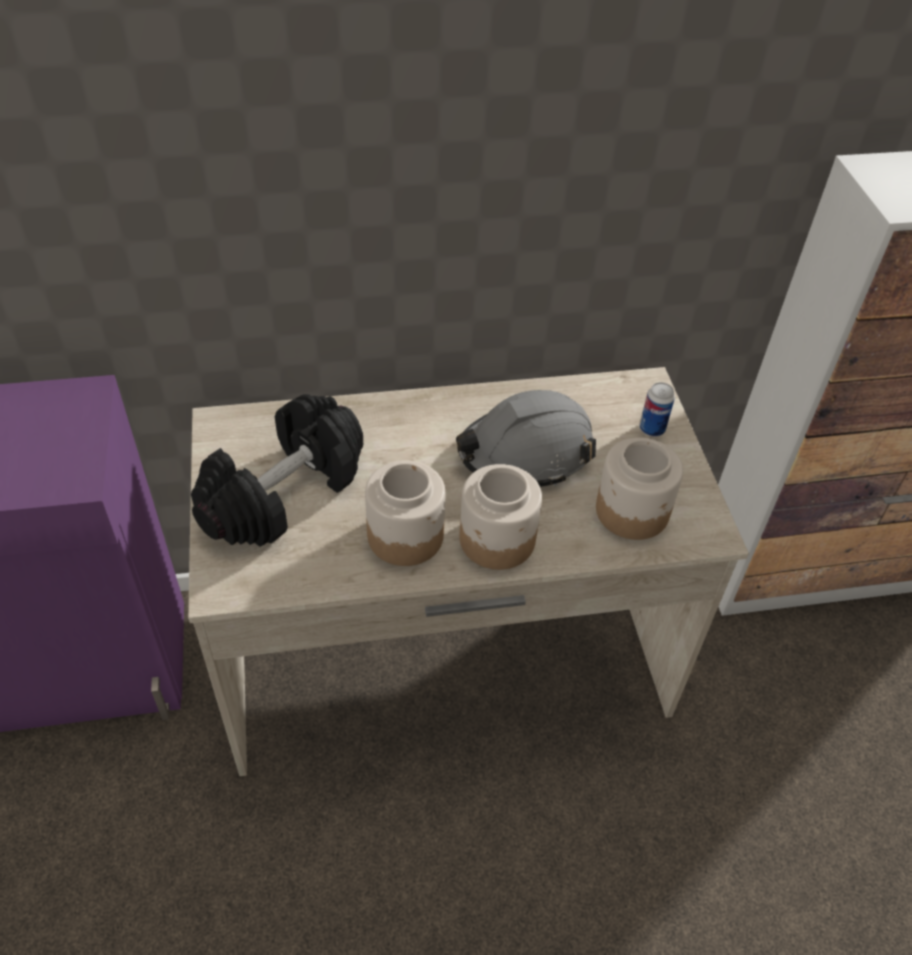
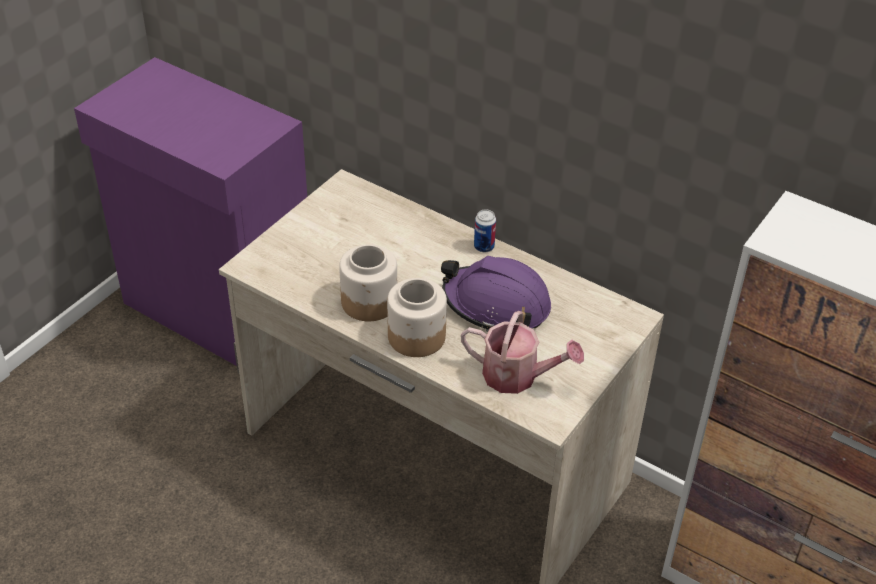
camera: 45 degrees right, 5 degrees down
black dumbbell [191,394,363,547] -> none
grey hard hat [456,390,596,487] -> purple hard hat [441,256,551,332]
jar [596,437,683,540] -> watering can [461,311,584,394]
can [640,382,675,437] -> can moved to [474,210,496,252]

